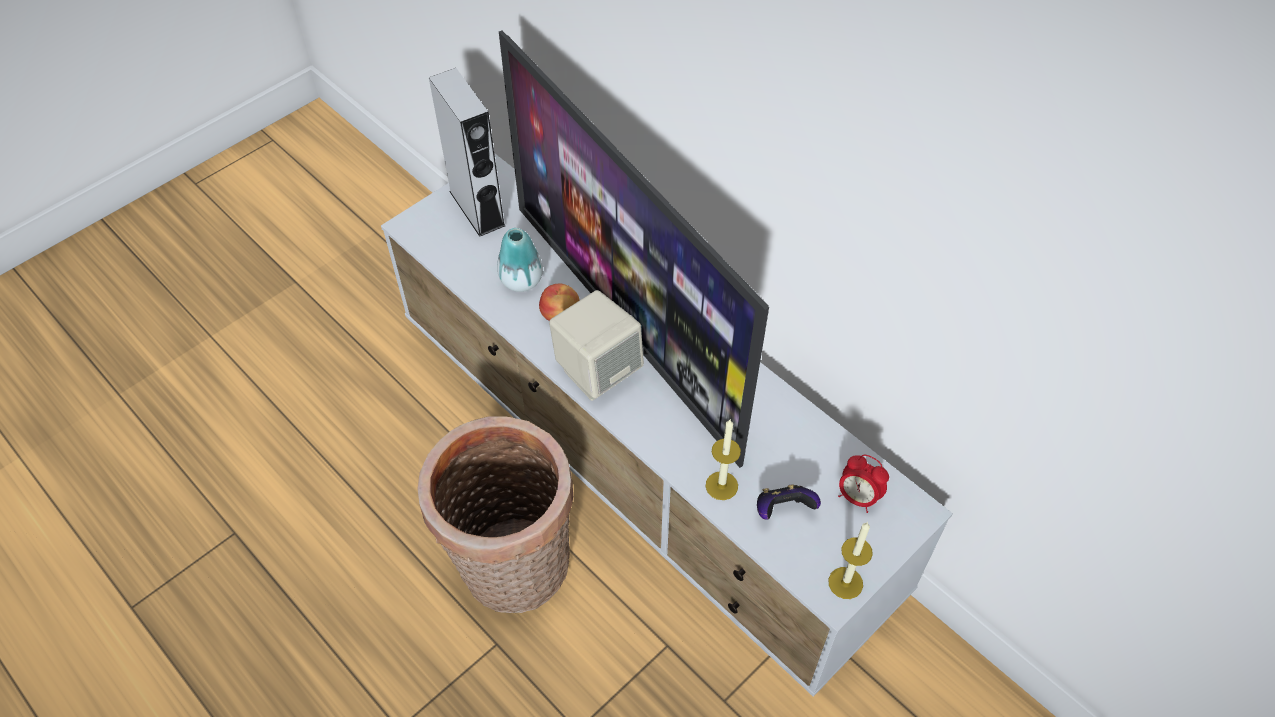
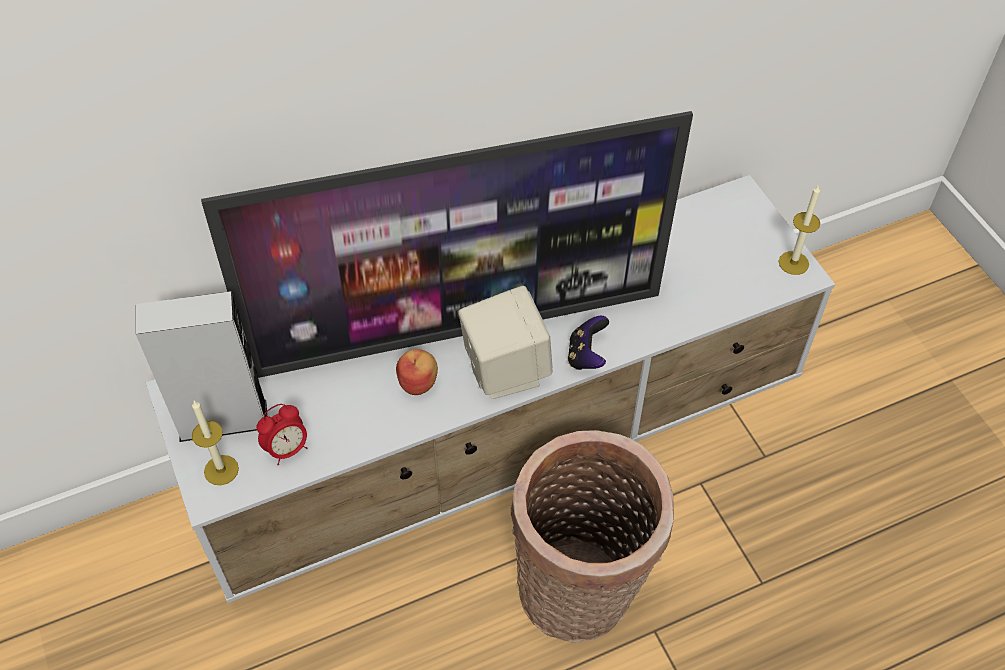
camera: 70 degrees left, 0 degrees up
vase [497,228,543,292] -> none
candle [706,420,741,500] -> candle moved to [192,401,239,485]
game controller [757,484,821,520] -> game controller moved to [568,316,609,370]
alarm clock [838,455,889,513] -> alarm clock moved to [256,404,307,465]

